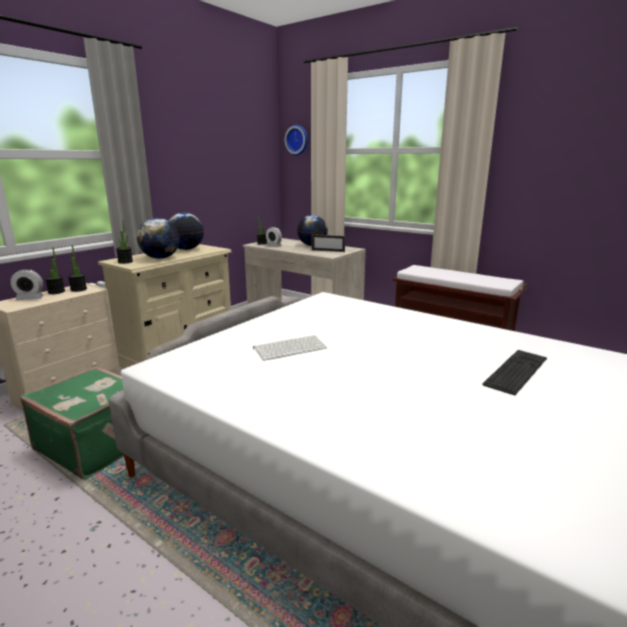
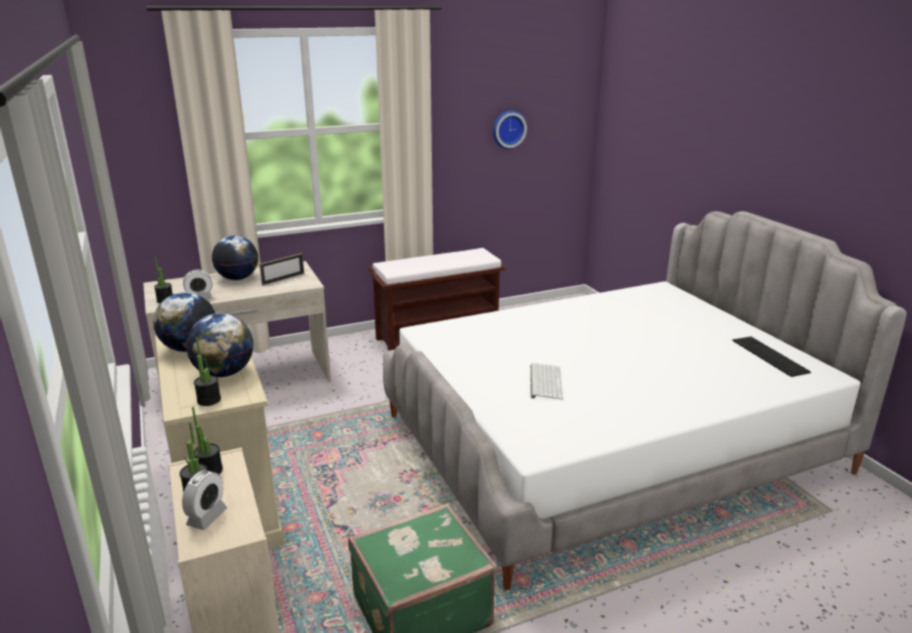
camera: 60 degrees left, 5 degrees up
wall clock [285,125,308,156] -> wall clock moved to [493,110,527,149]
keyboard [482,350,547,395] -> keyboard moved to [732,337,811,377]

